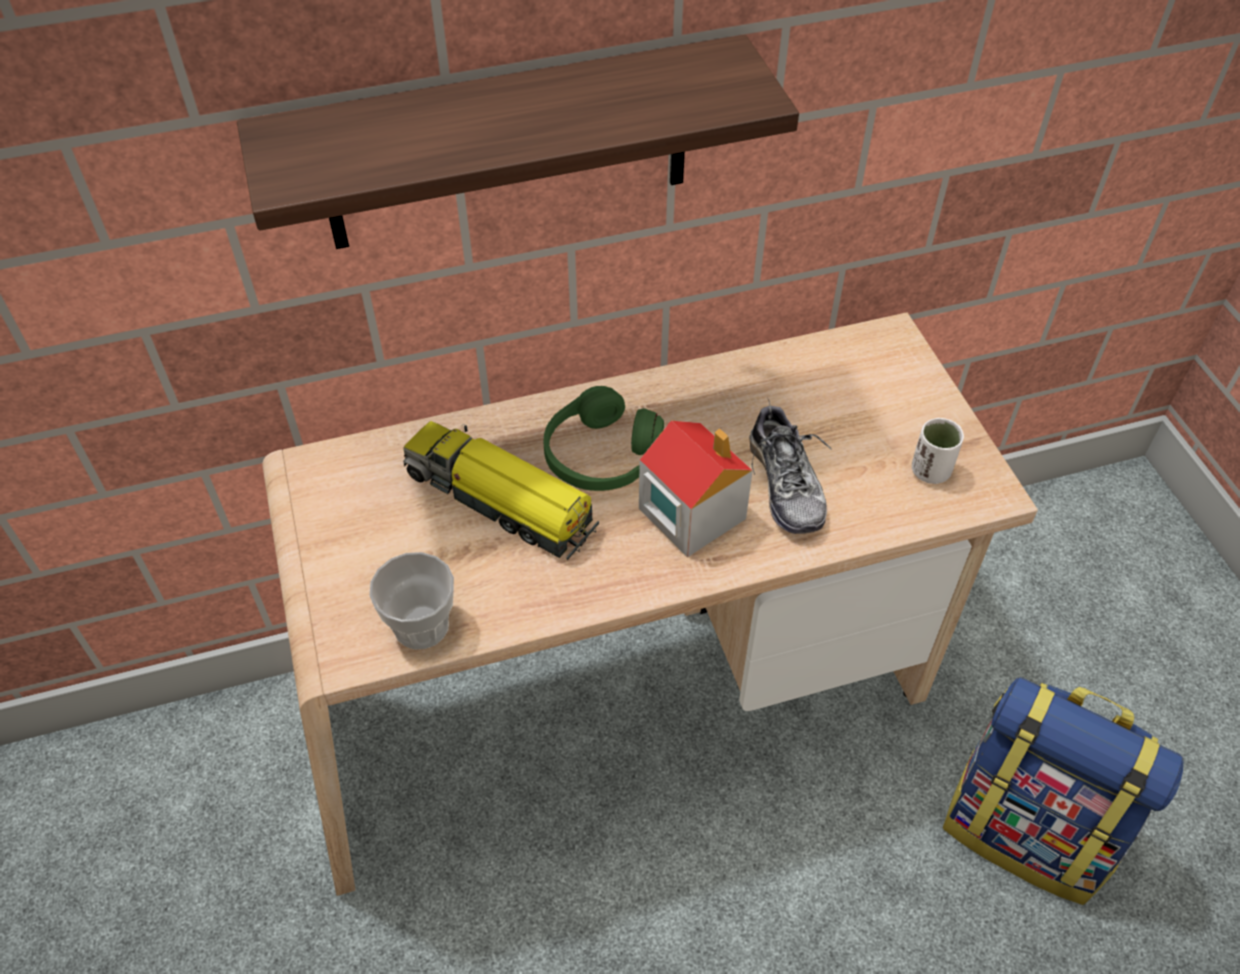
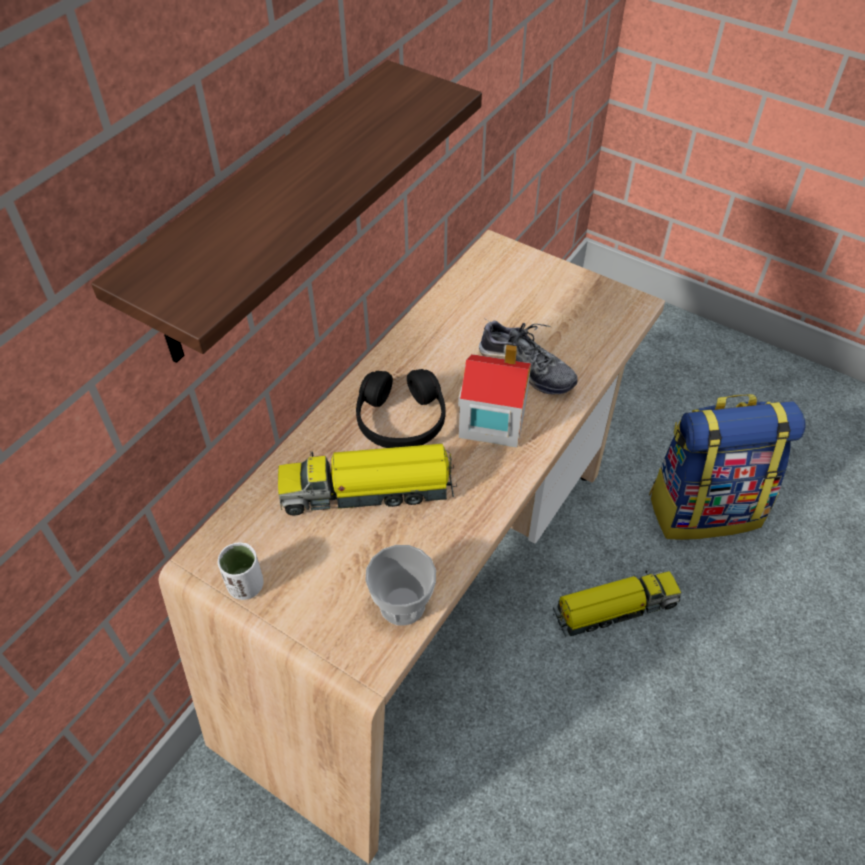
camera: 40 degrees left, 0 degrees up
green headphones [544,386,664,491] -> black headphones [356,369,445,448]
white cup [912,418,964,484] -> white cup moved to [218,542,264,600]
none -> toy truck [553,570,681,637]

